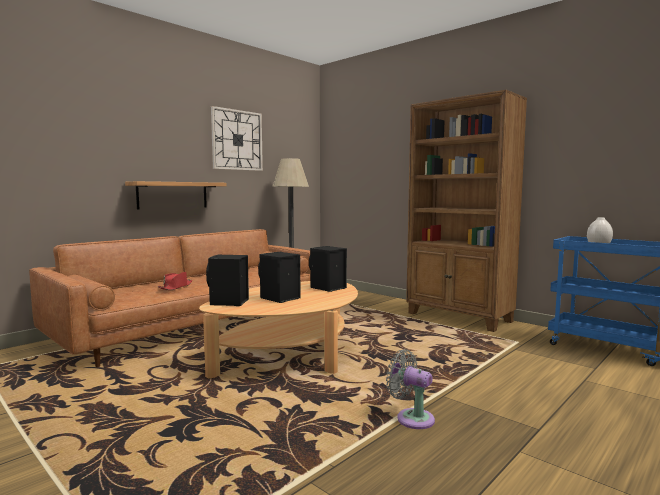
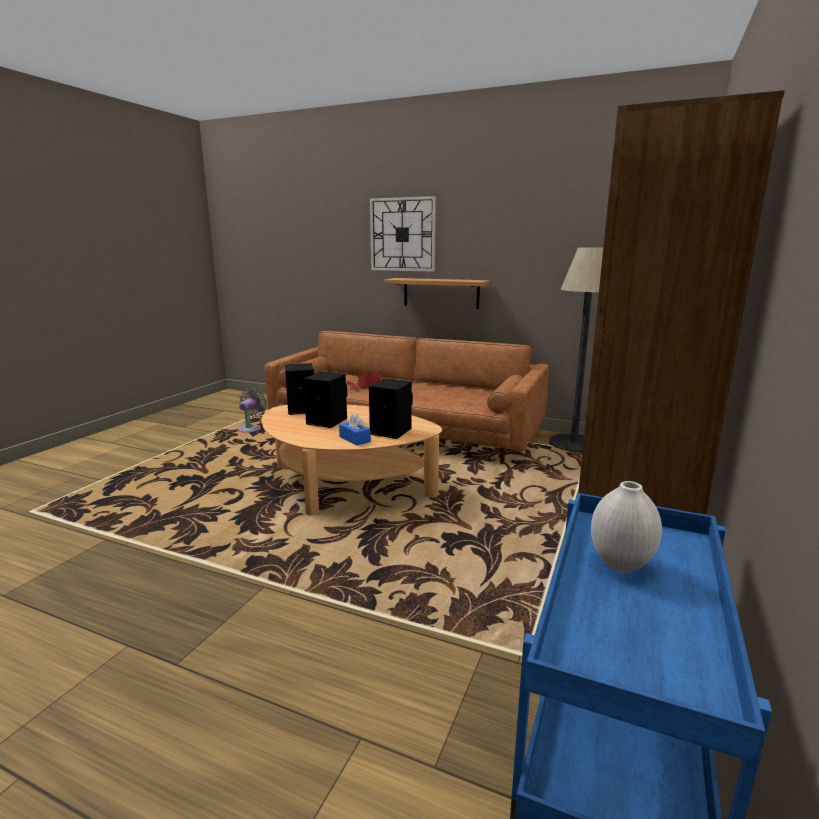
camera: 70 degrees right, 10 degrees up
wall clock [211,106,263,171] -> wall clock moved to [370,196,436,271]
grey fan [386,349,435,429] -> grey fan moved to [238,388,267,433]
none -> blue tissue box [339,413,371,446]

